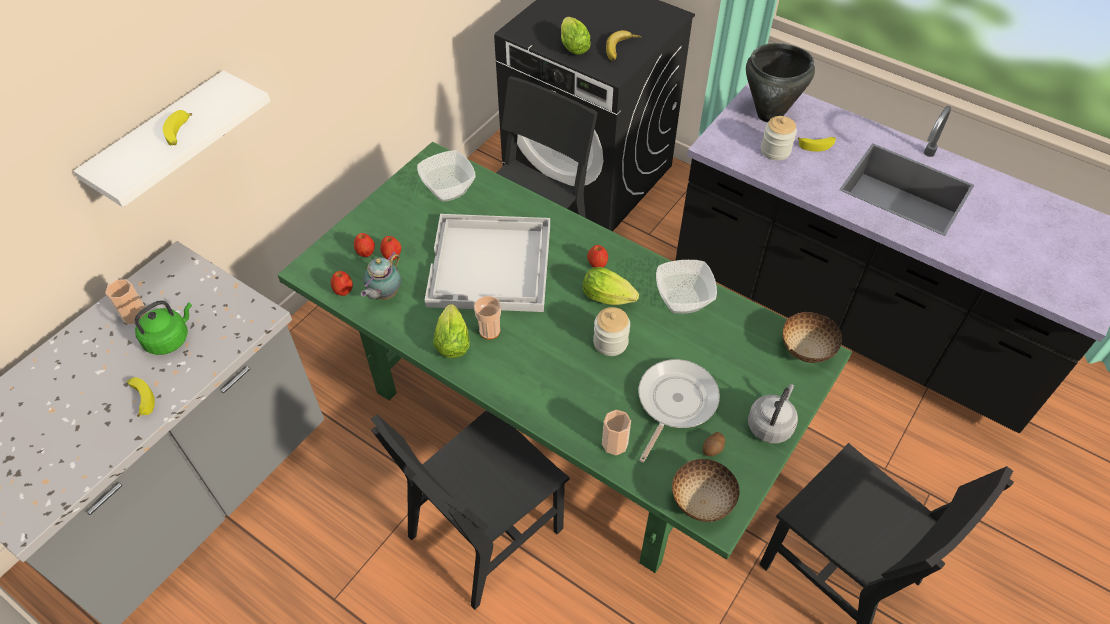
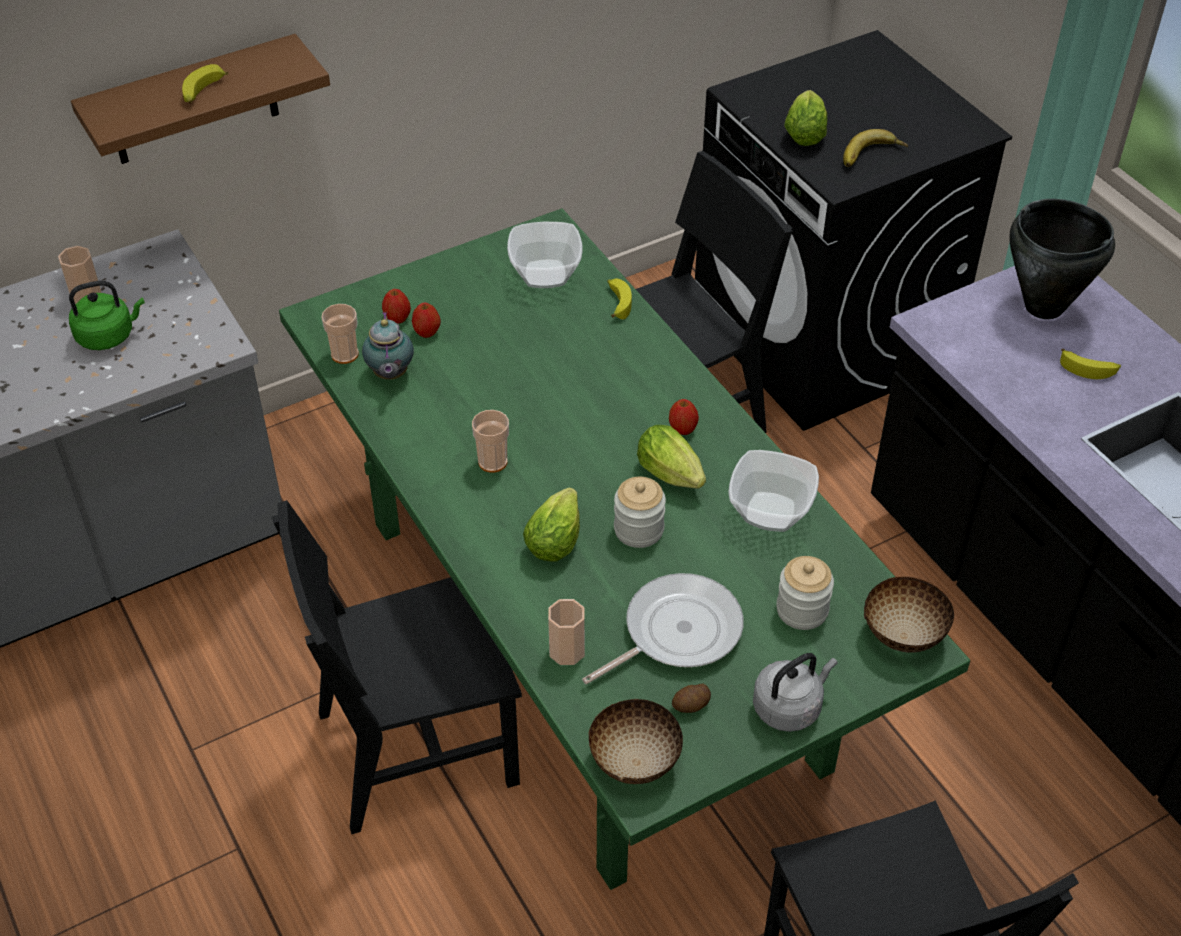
camera: 25 degrees right, 5 degrees down
white shelf [74,70,270,207] -> brown shelf [71,34,330,164]
banana [127,377,155,417] -> banana moved to [608,278,632,319]
apple [330,271,353,296] -> cup [321,304,359,364]
teapot [361,252,401,300] -> teapot turned 60 degrees counterclockwise [362,312,414,380]
white tray [425,214,550,312] -> none
lettuce [433,304,470,358] -> lettuce moved to [523,488,580,561]
jar [761,116,797,160] -> jar moved to [776,556,834,630]

